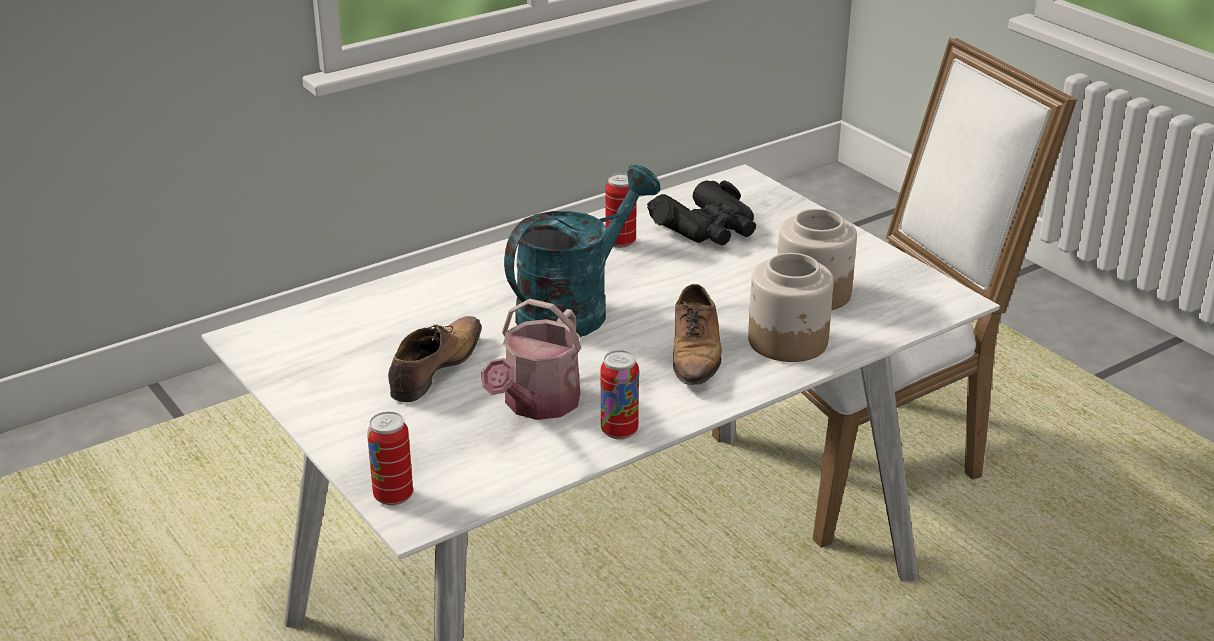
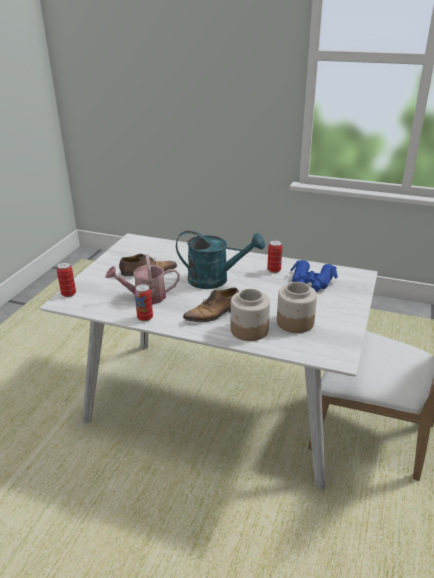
camera: 55 degrees right, 0 degrees up
black binoculars [647,180,756,245] -> blue binoculars [290,260,338,292]

